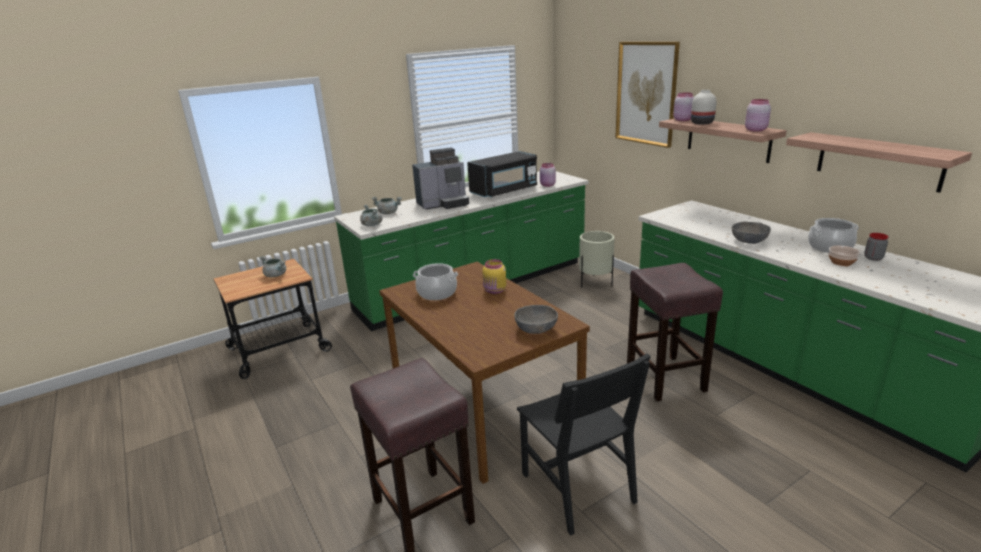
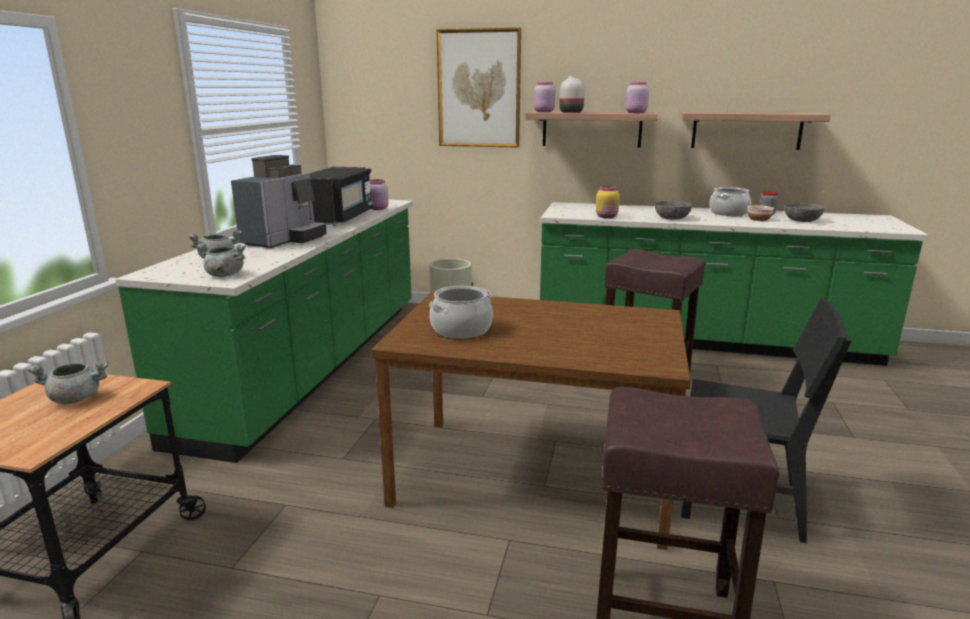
camera: 45 degrees left, 5 degrees down
yellow jar [482,259,506,294] -> yellow jar moved to [596,186,620,218]
grey bowl [514,305,558,334] -> grey bowl moved to [784,203,826,222]

